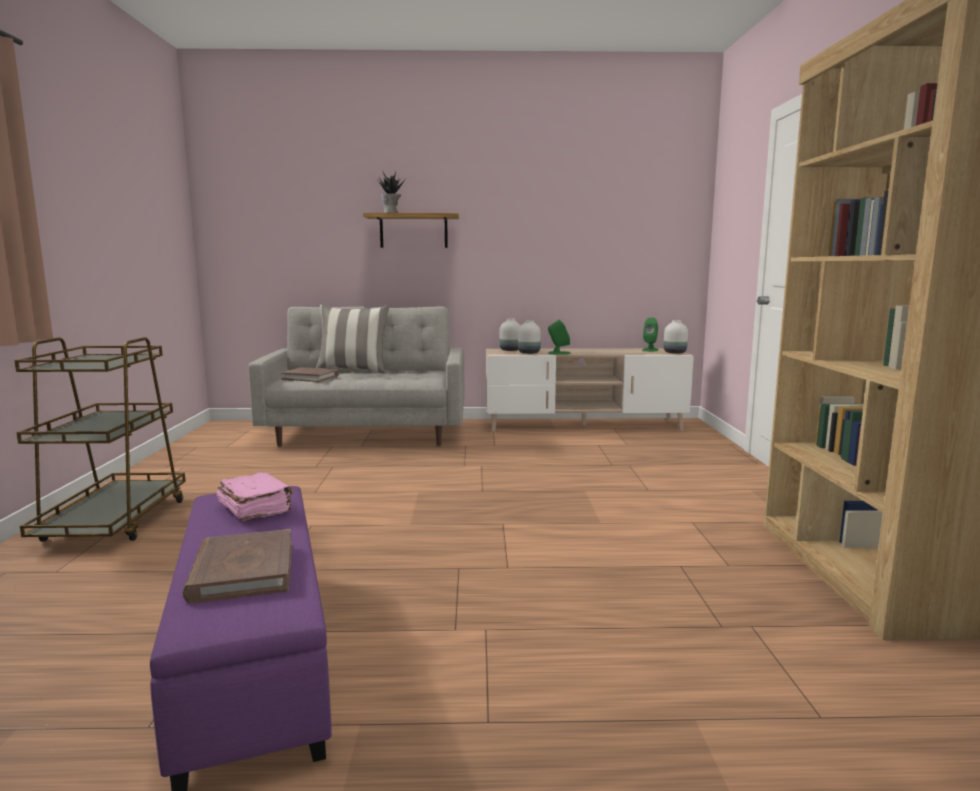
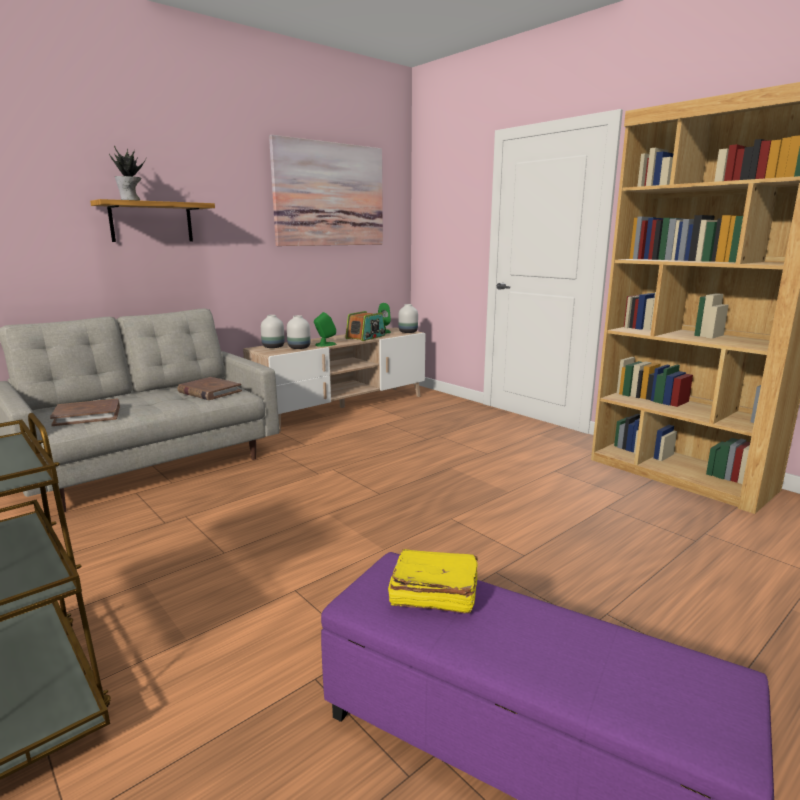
camera: 40 degrees left, 5 degrees up
brown book [182,529,292,603] -> brown book moved to [177,377,242,400]
pink book [216,472,293,521] -> yellow book [388,549,478,613]
pillow [316,305,390,374] -> none
none -> picture [269,135,383,246]
none -> radio [345,311,385,341]

